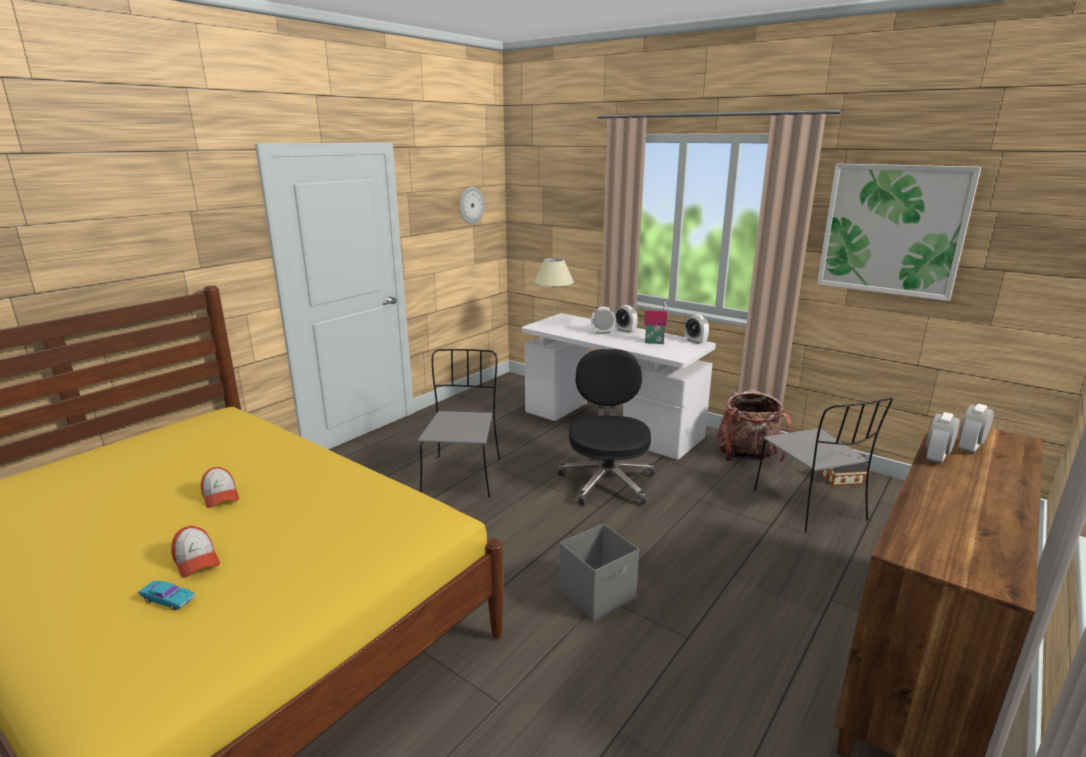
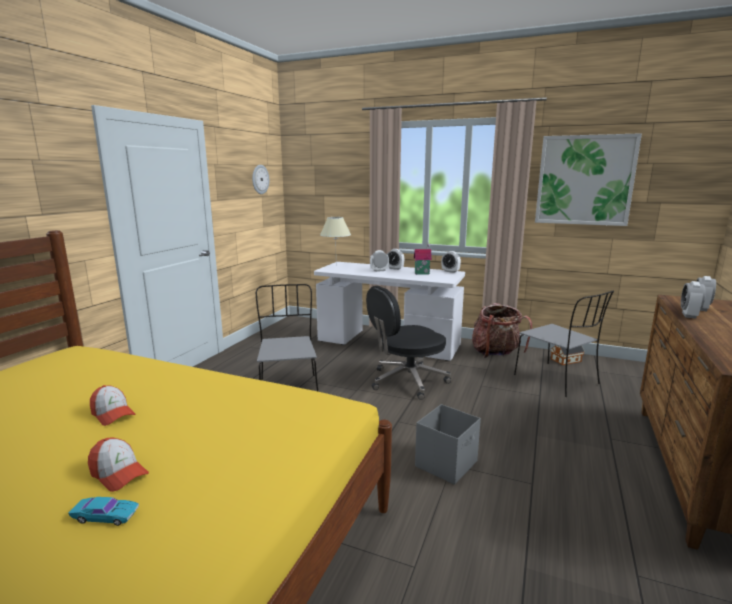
camera: 15 degrees left, 5 degrees down
black office chair [558,349,655,506] -> black office chair turned 105 degrees counterclockwise [366,286,451,400]

